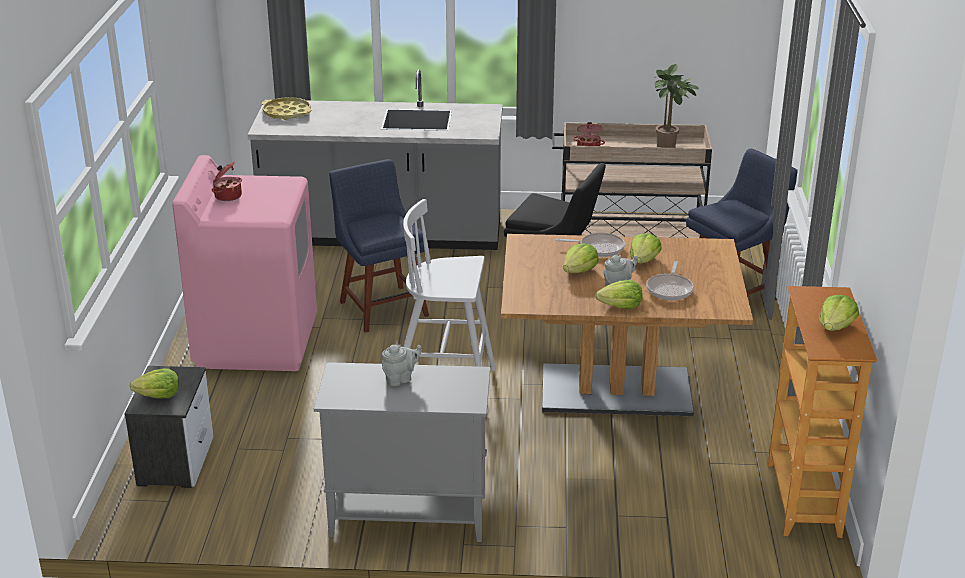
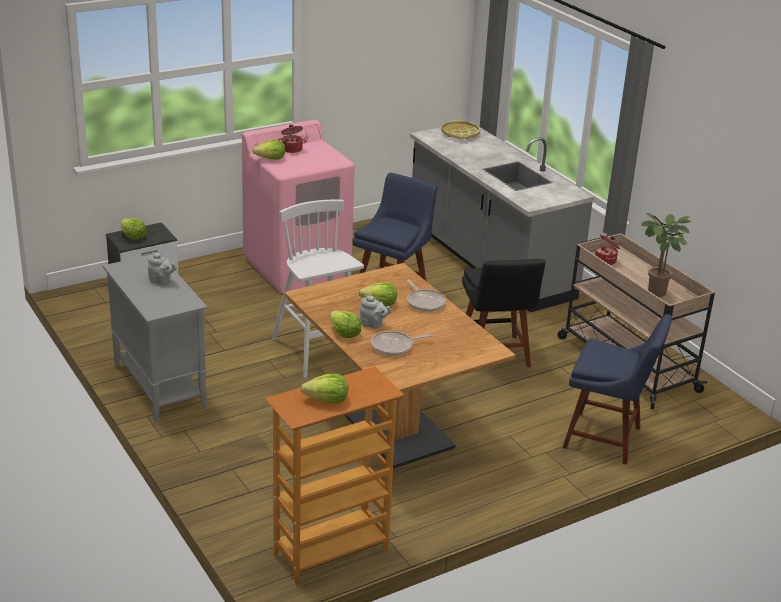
camera: 55 degrees right, 0 degrees up
lettuce [629,233,662,263] -> lettuce moved to [252,140,285,160]

